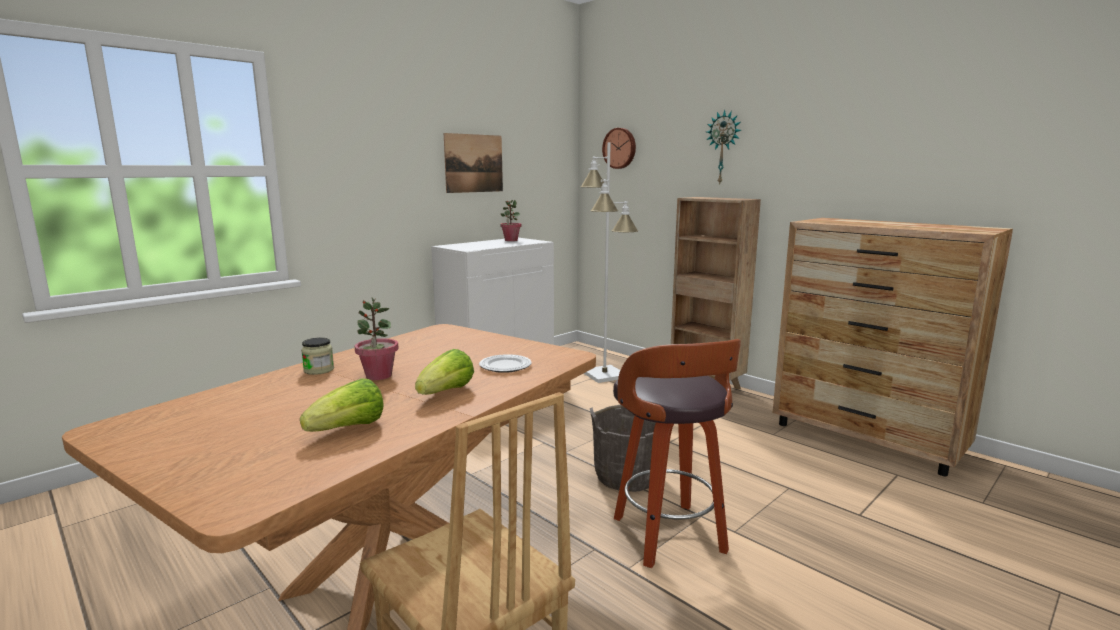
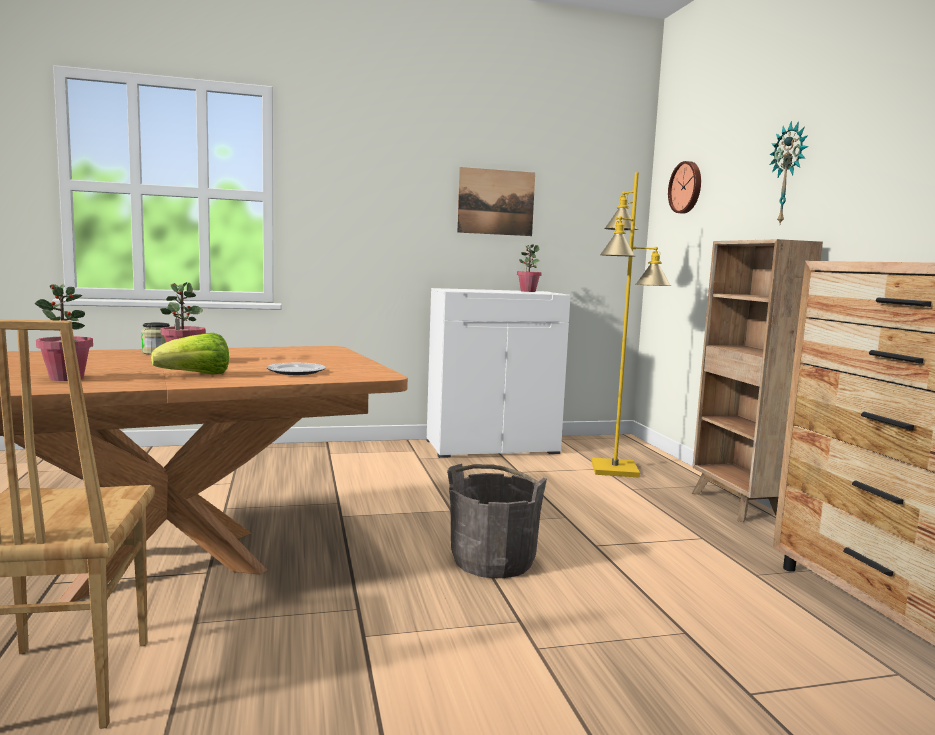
camera: 30 degrees right, 5 degrees down
lettuce [300,378,384,432] -> potted plant [35,284,93,381]
white floor lamp [580,142,638,383] -> yellow floor lamp [592,172,671,478]
stool [613,339,741,568] -> none

